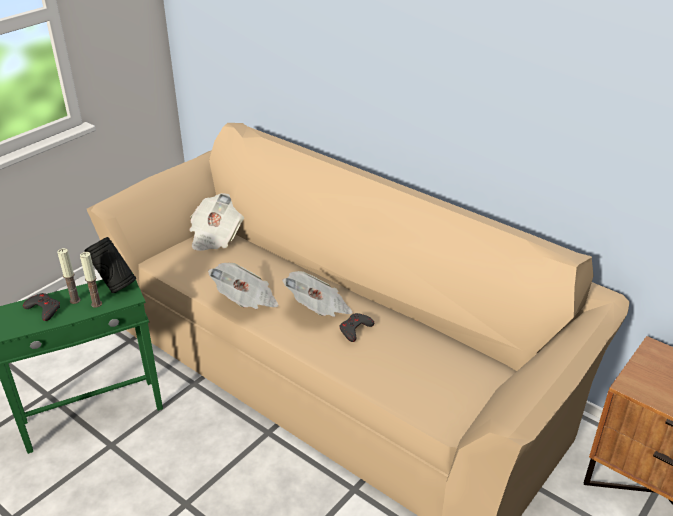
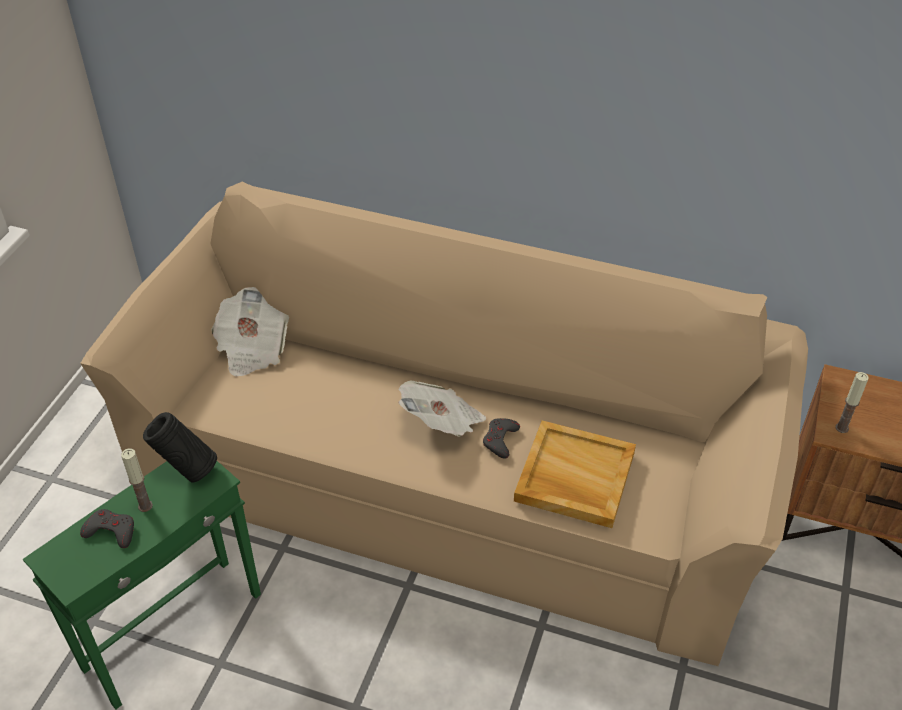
camera: 20 degrees left, 10 degrees up
candle [80,252,102,308] -> candle moved to [835,372,869,433]
newspaper [208,263,279,309] -> none
none -> beige tray [514,420,636,528]

